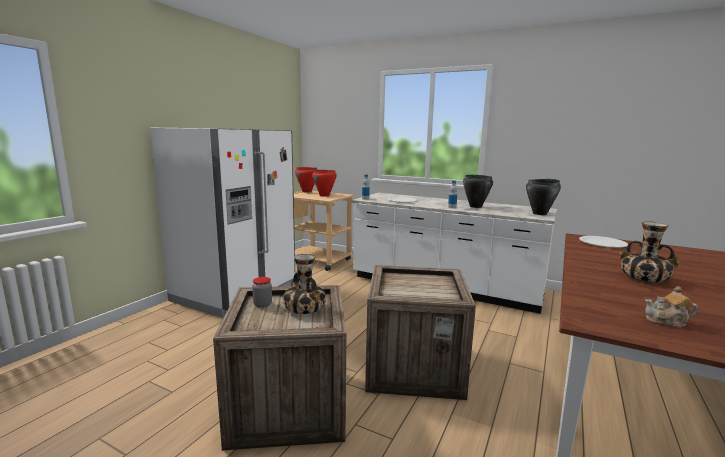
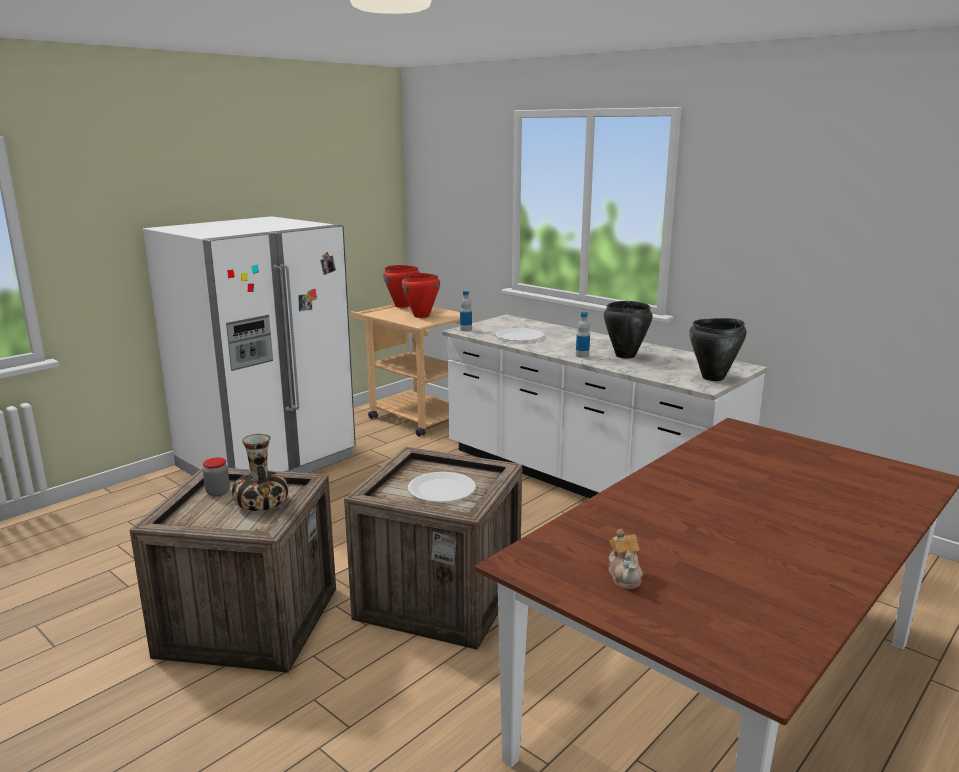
camera: 15 degrees right, 5 degrees up
white plate [579,236,628,248] -> white plate moved to [408,472,476,503]
vase [619,221,680,283] -> none
teapot [645,286,698,328] -> teapot turned 120 degrees counterclockwise [609,529,643,589]

